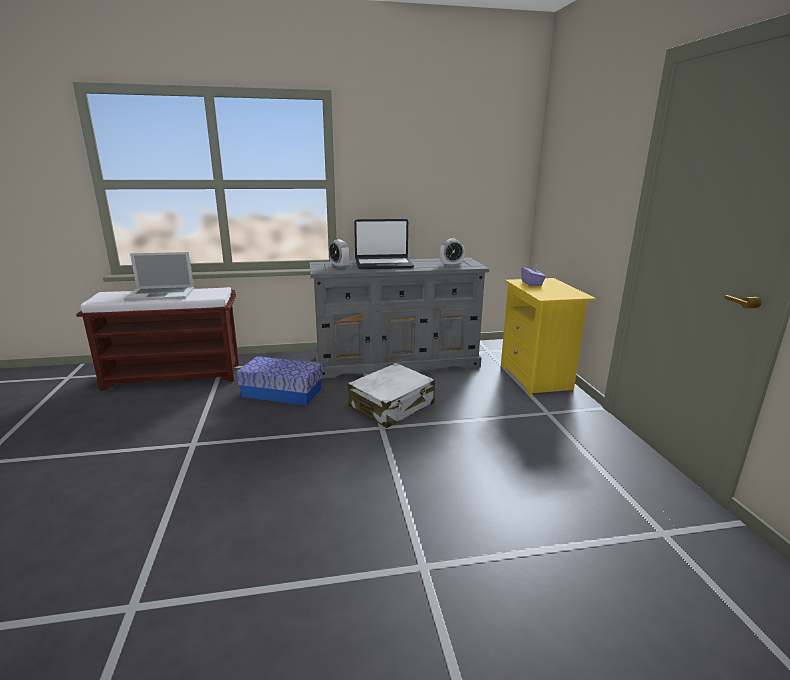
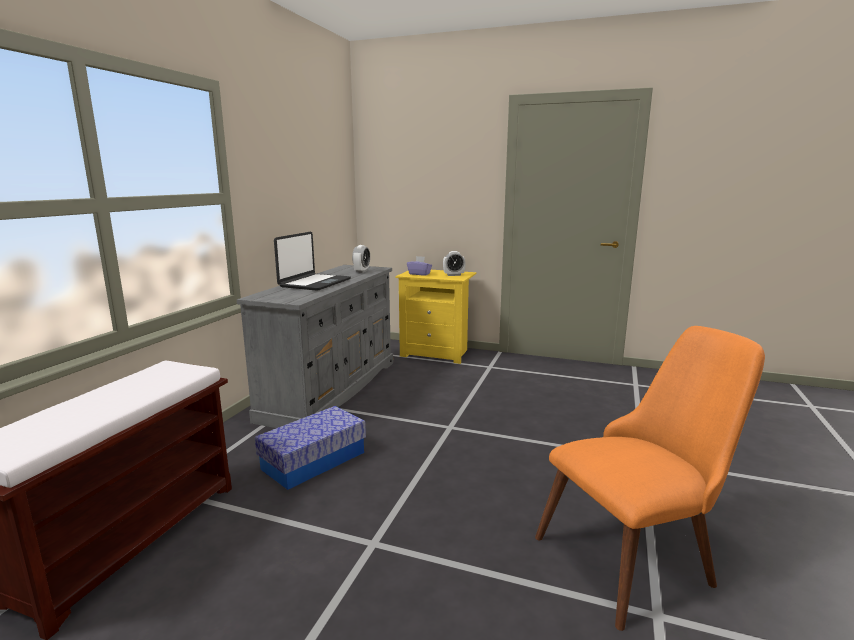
camera: 60 degrees left, 5 degrees down
laptop [124,252,194,301] -> none
alarm clock [329,239,350,268] -> alarm clock moved to [443,251,466,276]
white suitcase [348,363,435,428] -> none
none -> orange chair [535,326,765,631]

